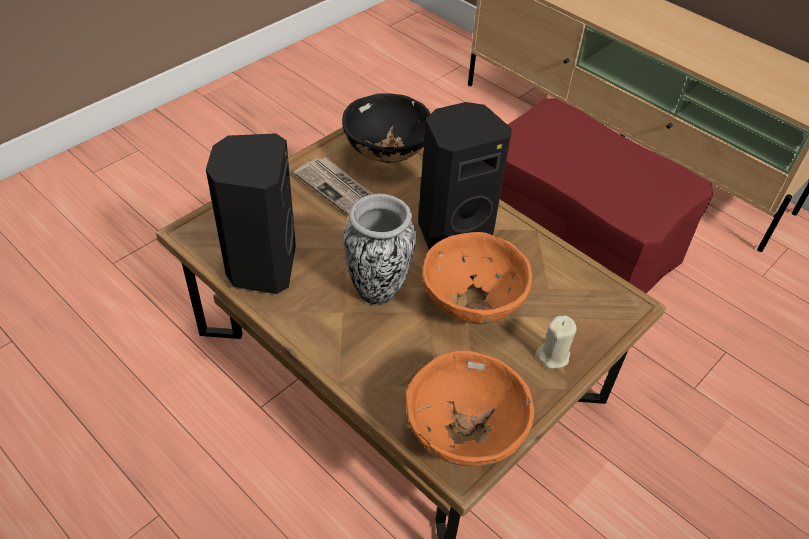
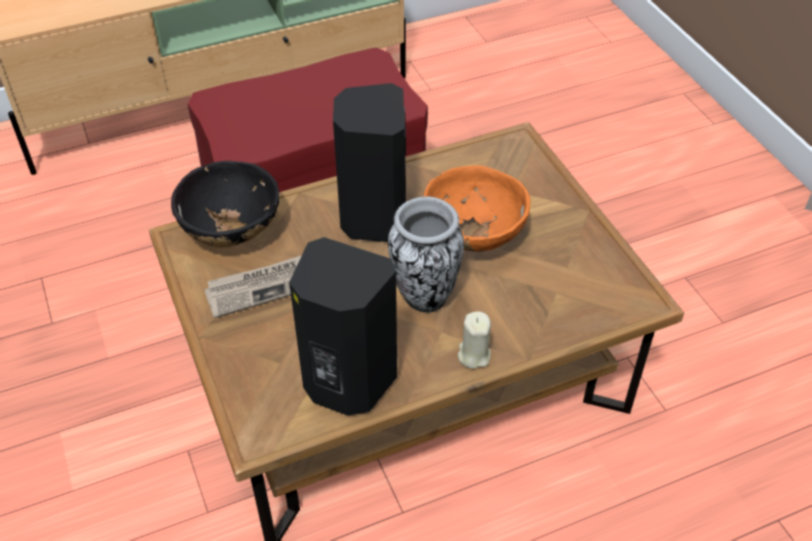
camera: 65 degrees left, 0 degrees up
orange bowl [406,351,534,466] -> none
beige candle [536,315,576,369] -> beige candle moved to [458,311,491,369]

